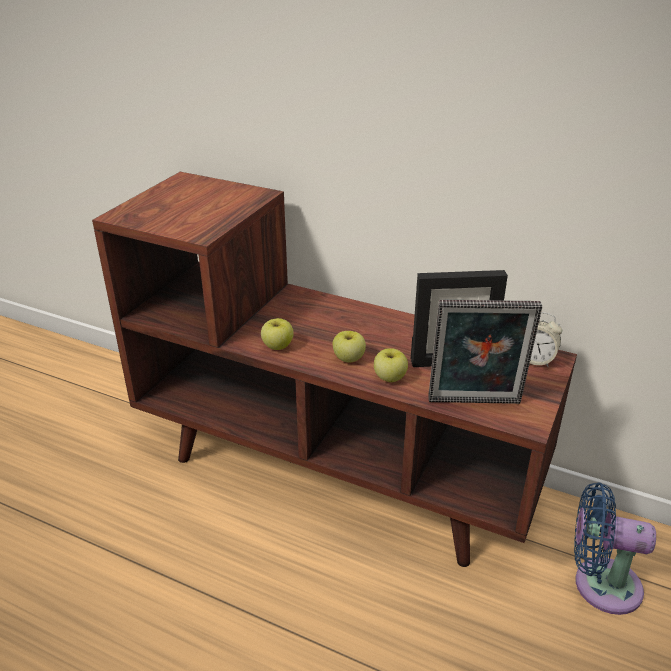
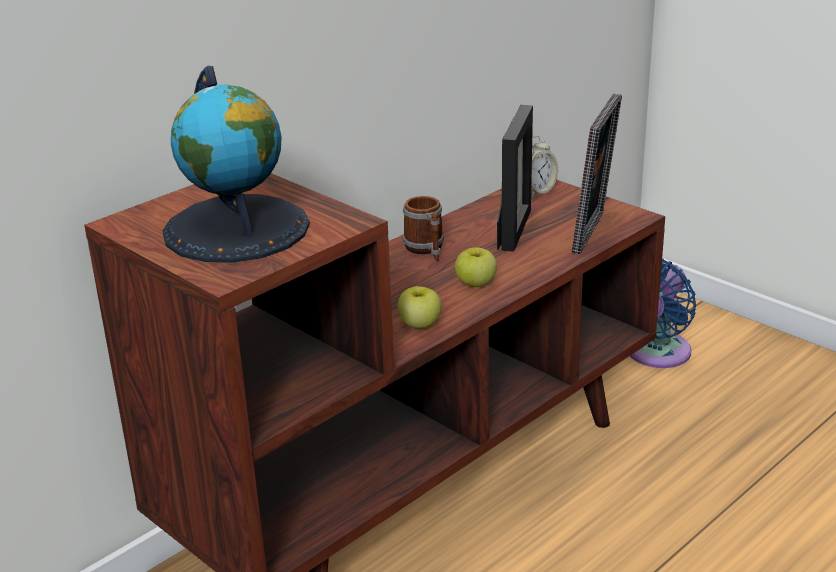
camera: 70 degrees left, 5 degrees down
apple [374,348,408,382] -> none
none -> globe [162,66,310,263]
none -> mug [403,196,444,261]

